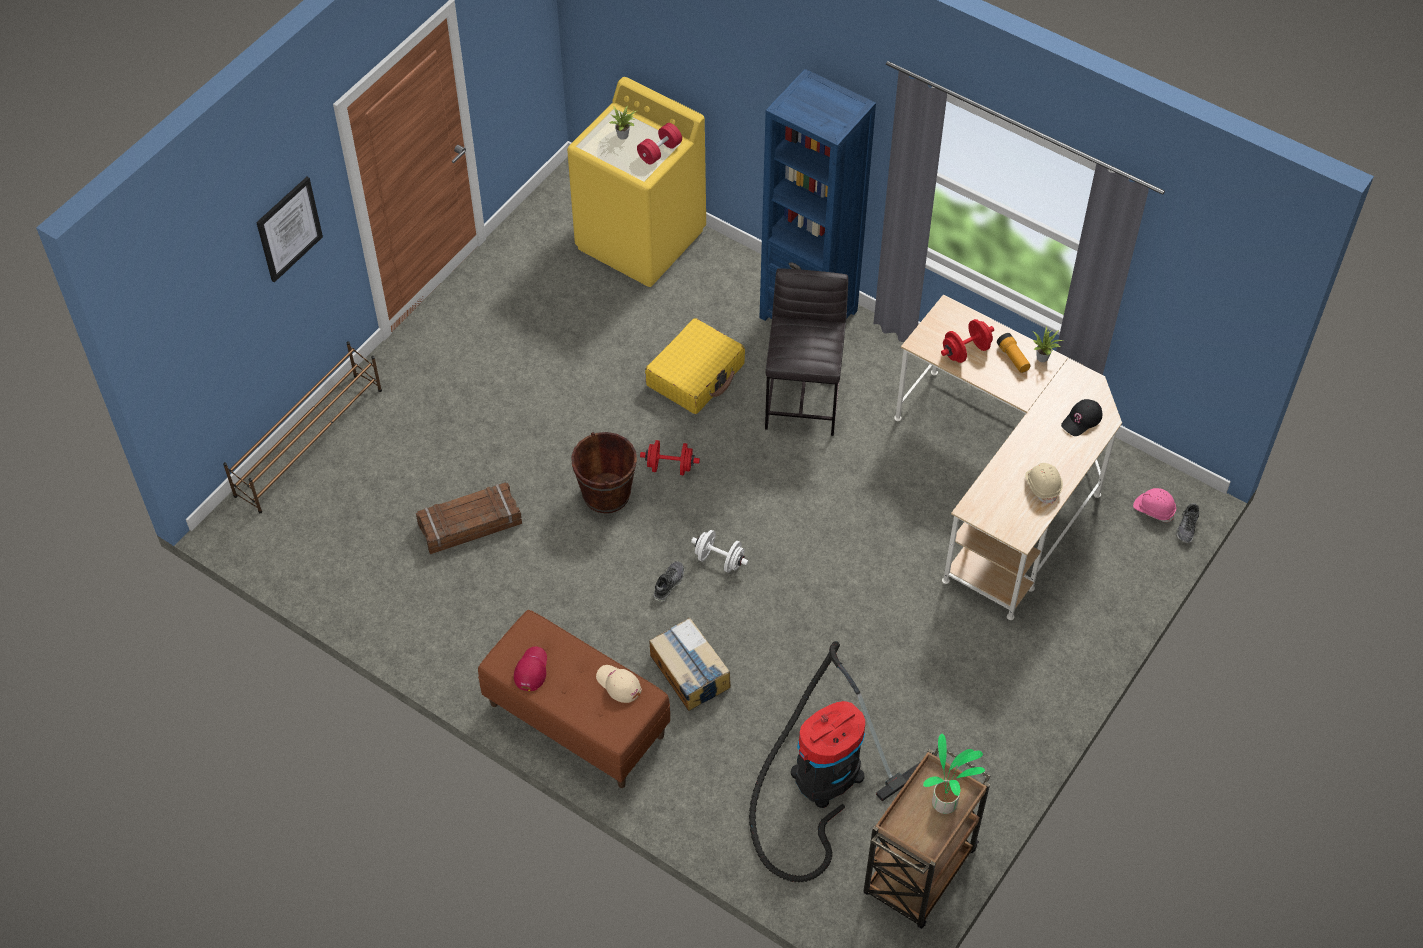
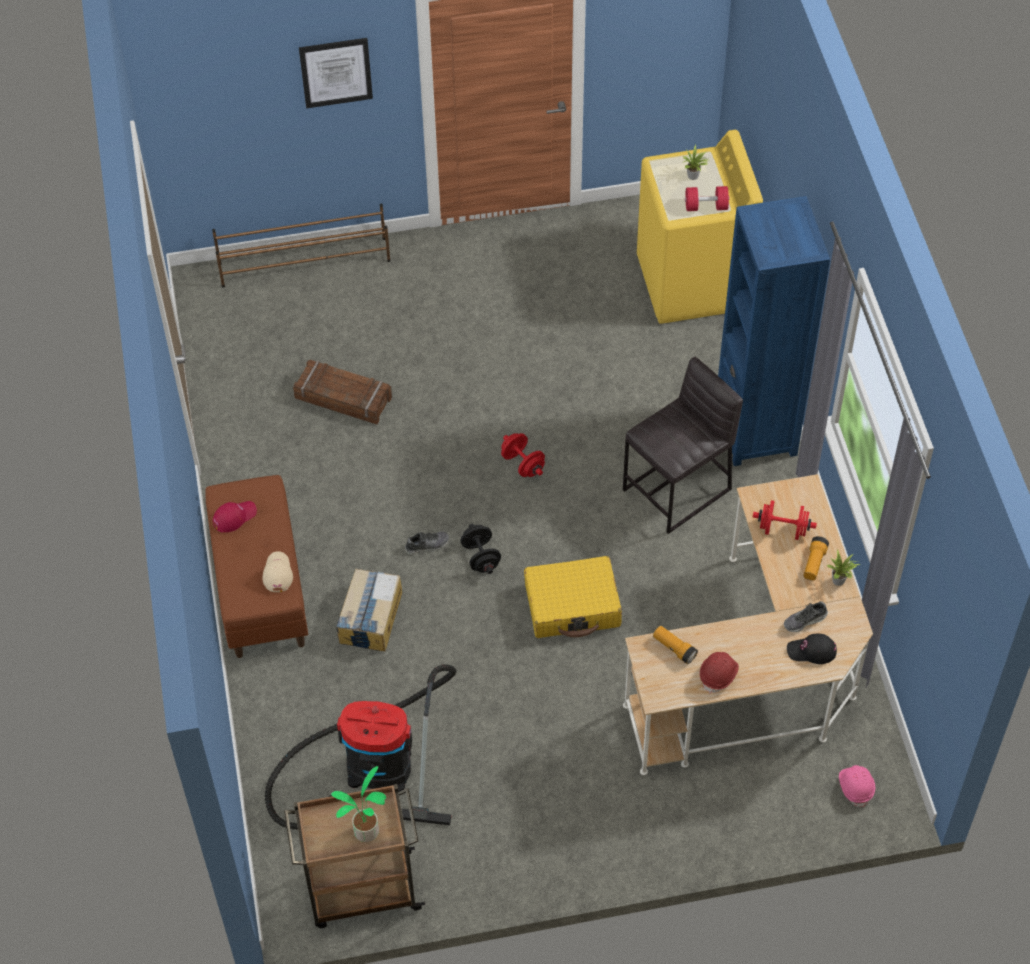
camera: 45 degrees right, 0 degrees up
brown bucket [571,432,637,513] -> none
yellow suitcase [645,318,745,414] -> yellow suitcase moved to [524,556,622,638]
white dumbbell [691,530,748,573] -> black dumbbell [460,524,501,574]
beige hard hat [1025,463,1063,504] -> red hard hat [700,652,739,694]
shoe [1176,503,1199,543] -> shoe moved to [784,601,828,632]
none -> flashlight [653,626,698,664]

